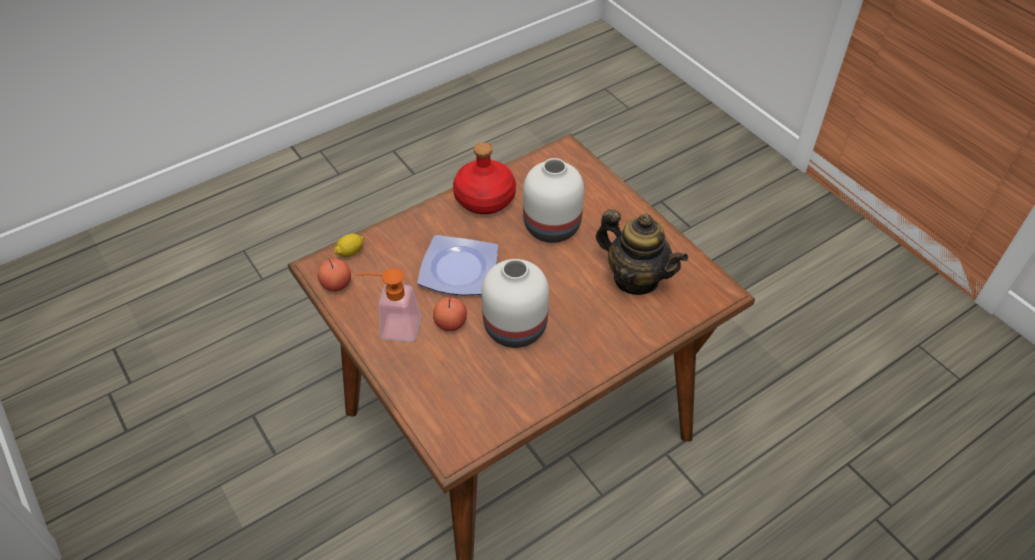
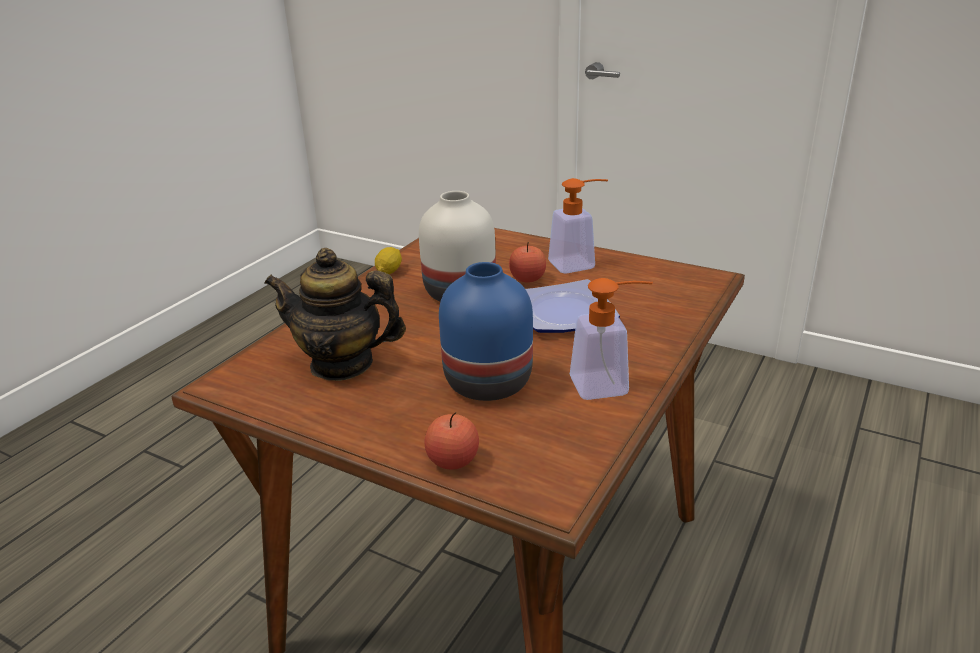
camera: 155 degrees right, 20 degrees down
apple [318,259,351,292] -> apple moved to [425,412,479,470]
lemon [334,234,364,257] -> lemon moved to [375,247,402,274]
red bottle [453,142,516,214] -> soap dispenser [570,278,653,400]
white vase [523,158,584,243] -> blue vase [439,262,533,401]

